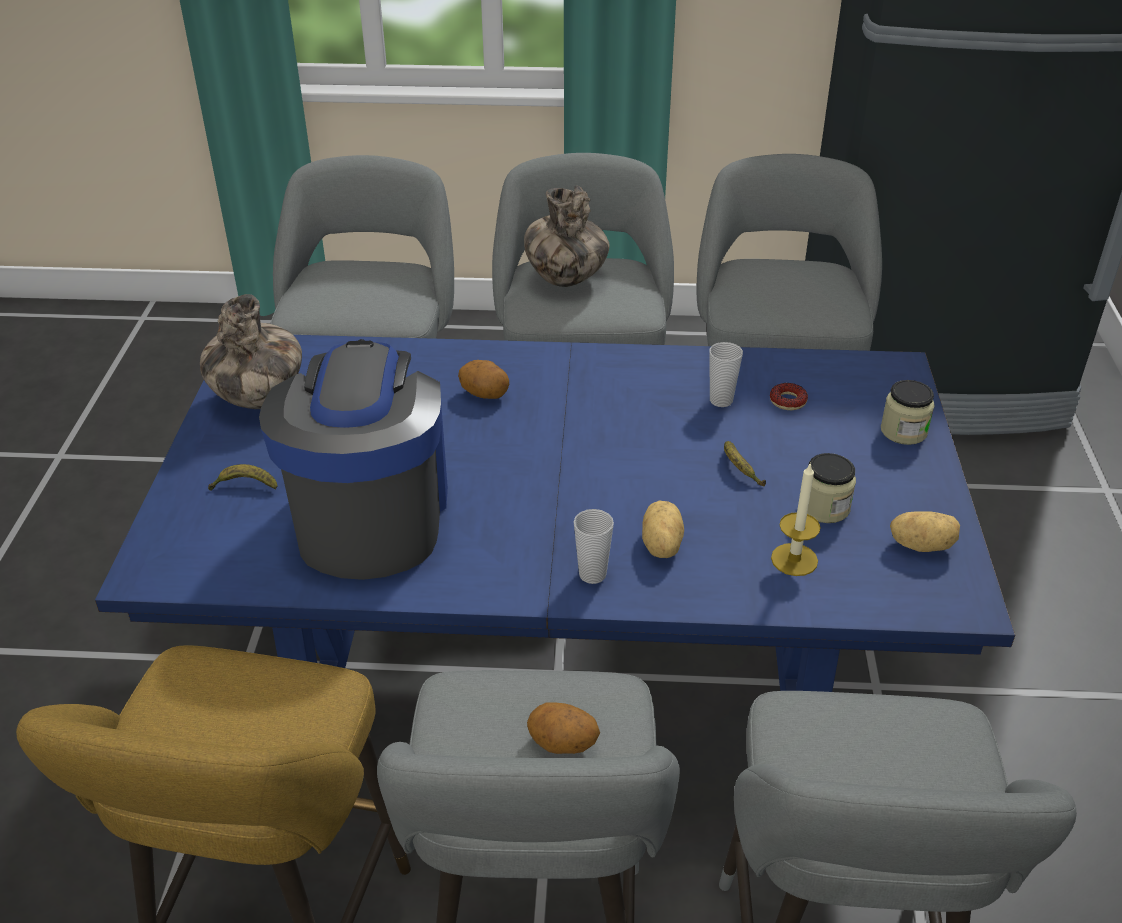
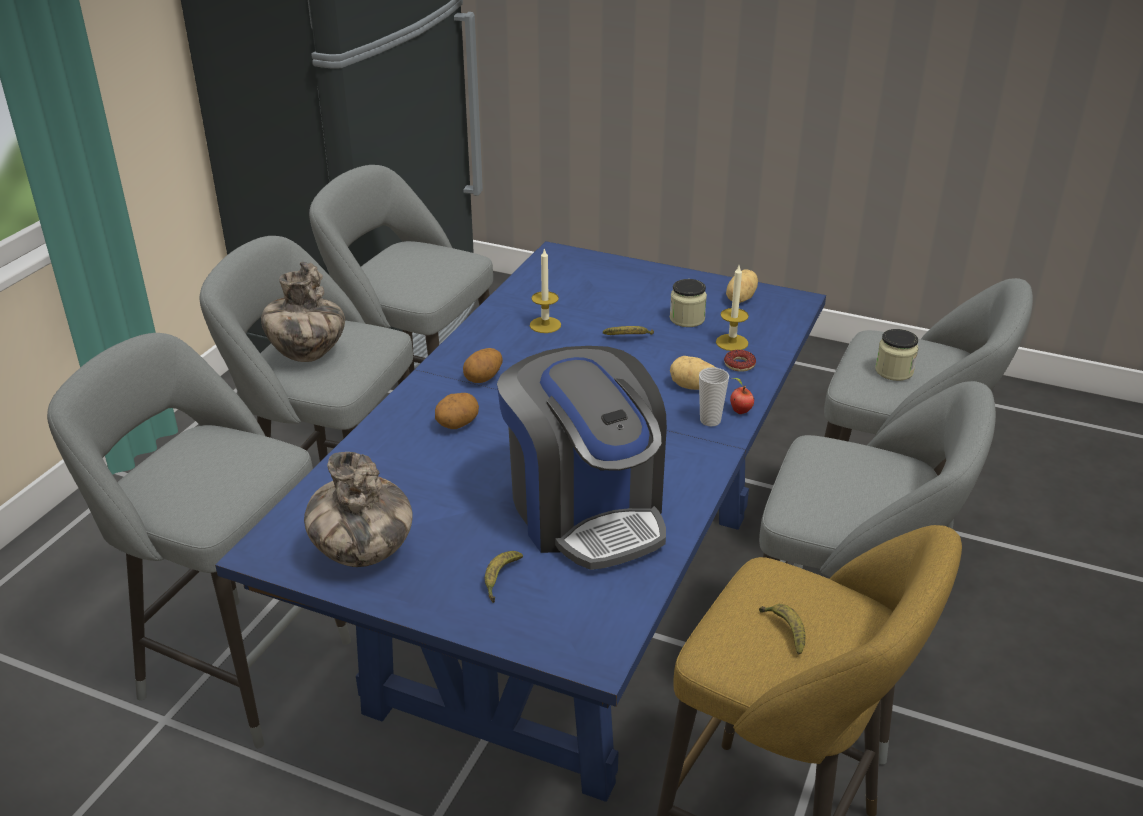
camera: 70 degrees left, 5 degrees down
coffee machine [259,339,448,580] -> coffee machine turned 135 degrees counterclockwise [497,346,667,570]
potato [527,702,600,754] -> potato moved to [463,348,503,383]
cup [709,342,743,407] -> candle [530,248,561,333]
donut [770,383,808,410] -> donut moved to [724,350,756,372]
jar [881,380,934,445] -> jar moved to [875,329,918,381]
none -> apple [730,378,754,414]
none -> banana [759,604,805,655]

